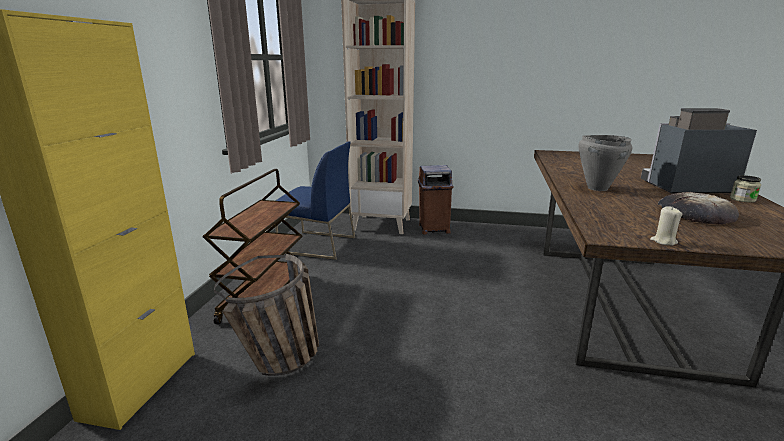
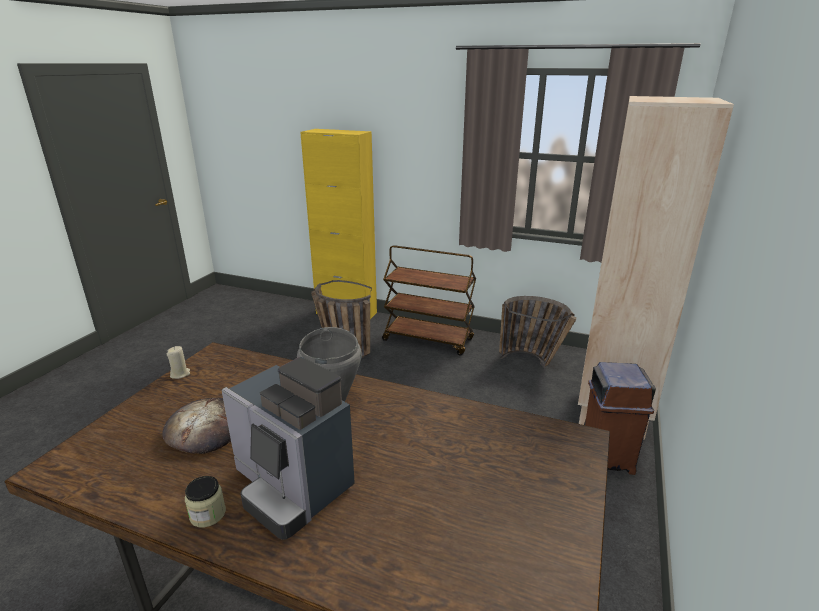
camera: 100 degrees right, 5 degrees up
blue chair [275,141,355,260] -> basket [499,296,576,369]
coffee machine [641,108,757,193] -> coffee machine turned 120 degrees clockwise [222,357,355,540]

